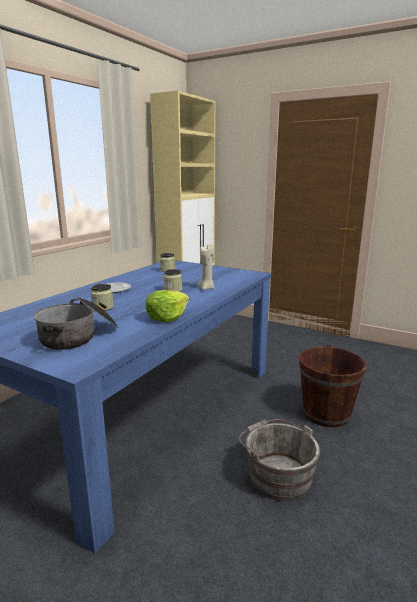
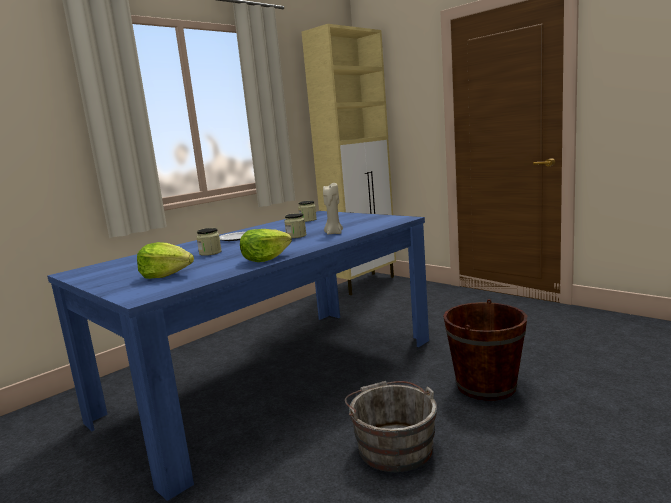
camera: 15 degrees right, 5 degrees down
cooking pot [33,297,119,350] -> lettuce [137,242,194,279]

